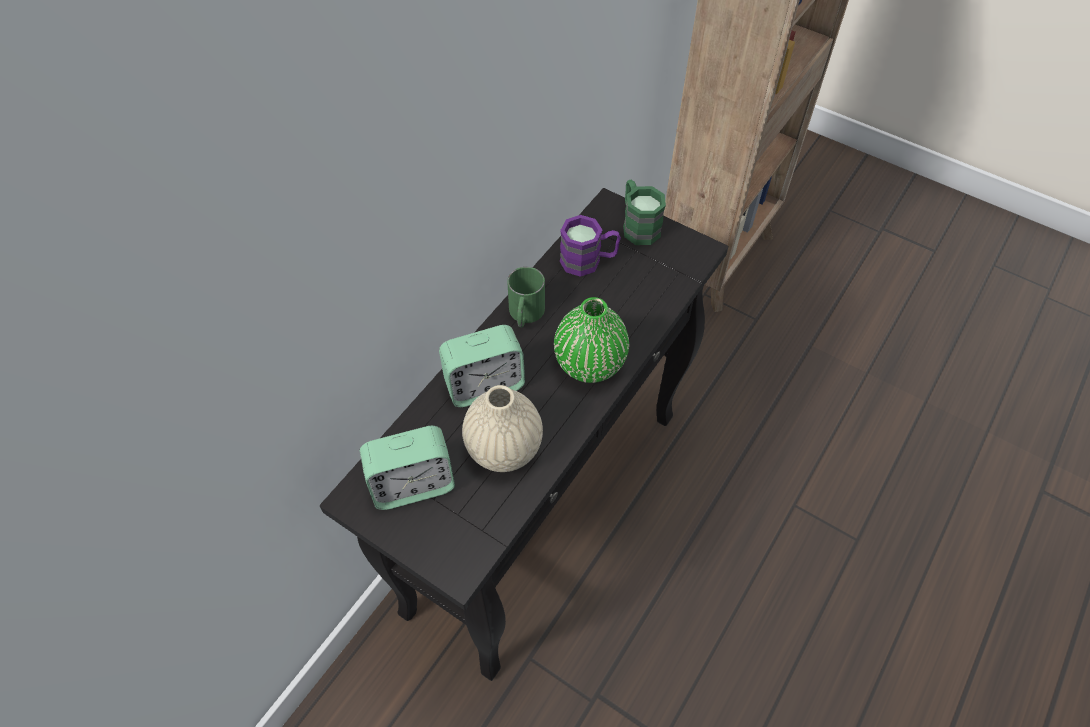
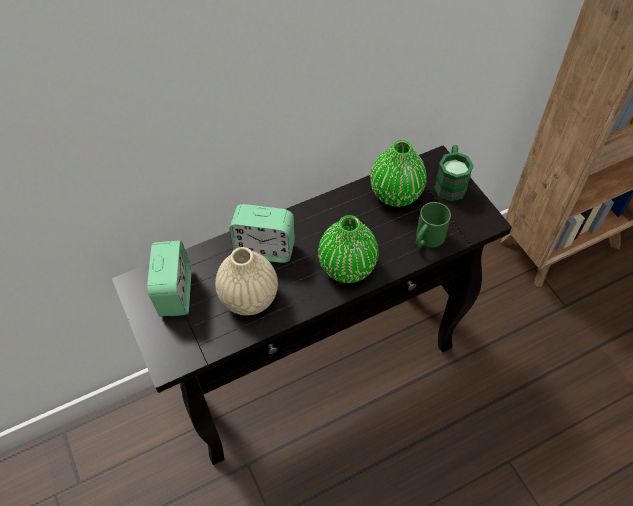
camera: 30 degrees right, 0 degrees up
alarm clock [360,426,455,510] -> alarm clock turned 105 degrees counterclockwise [147,241,191,317]
green mug [507,267,545,327] -> green mug moved to [415,202,451,248]
purple mug [560,215,621,277] -> green vase [370,140,427,207]

